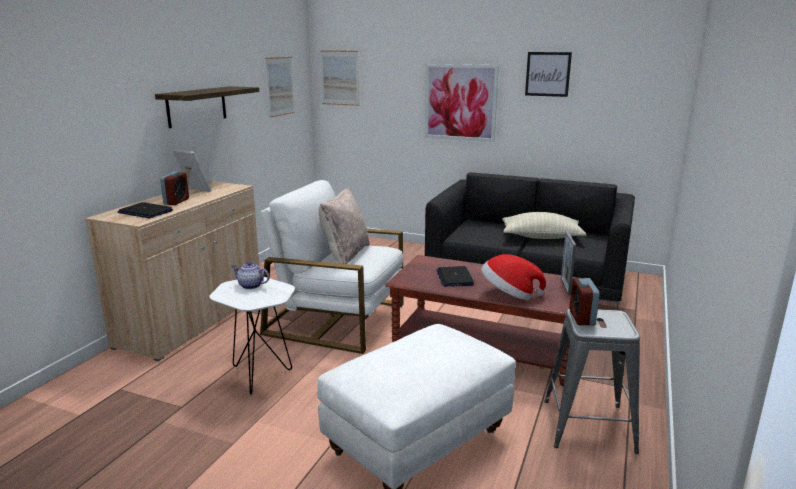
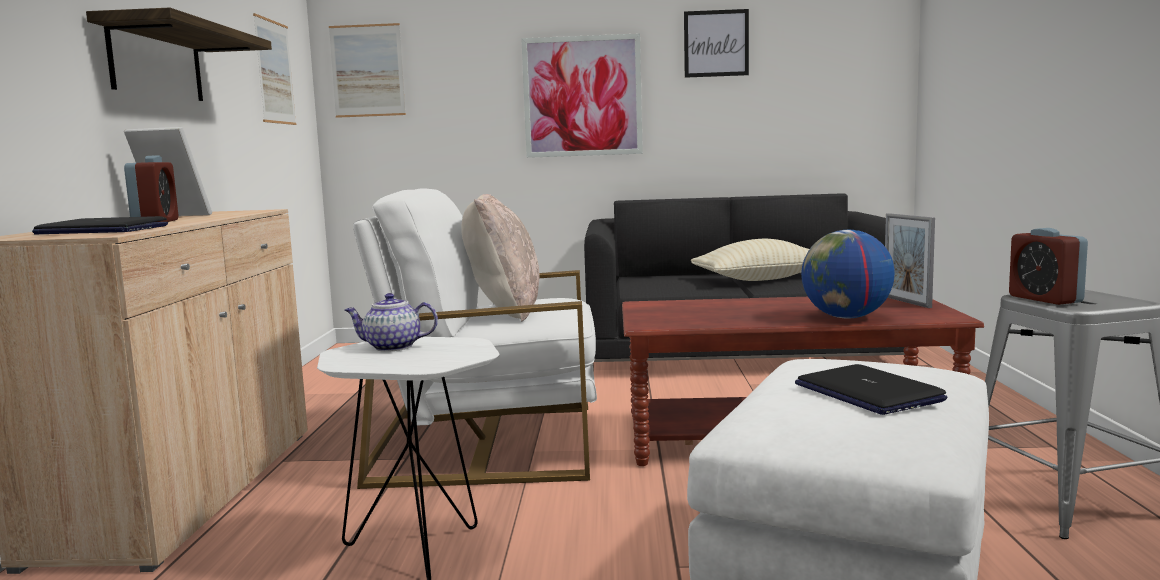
camera: 20 degrees left, 10 degrees down
laptop [436,266,474,286] -> laptop moved to [795,364,947,415]
hat [481,254,546,300] -> globe [801,230,895,318]

